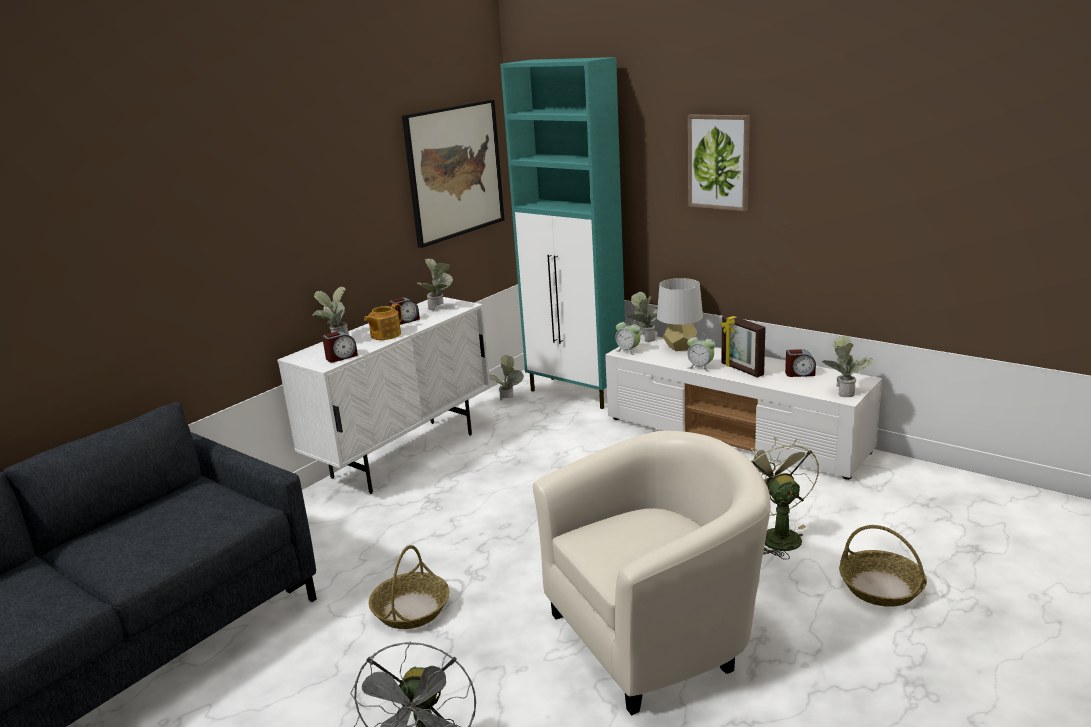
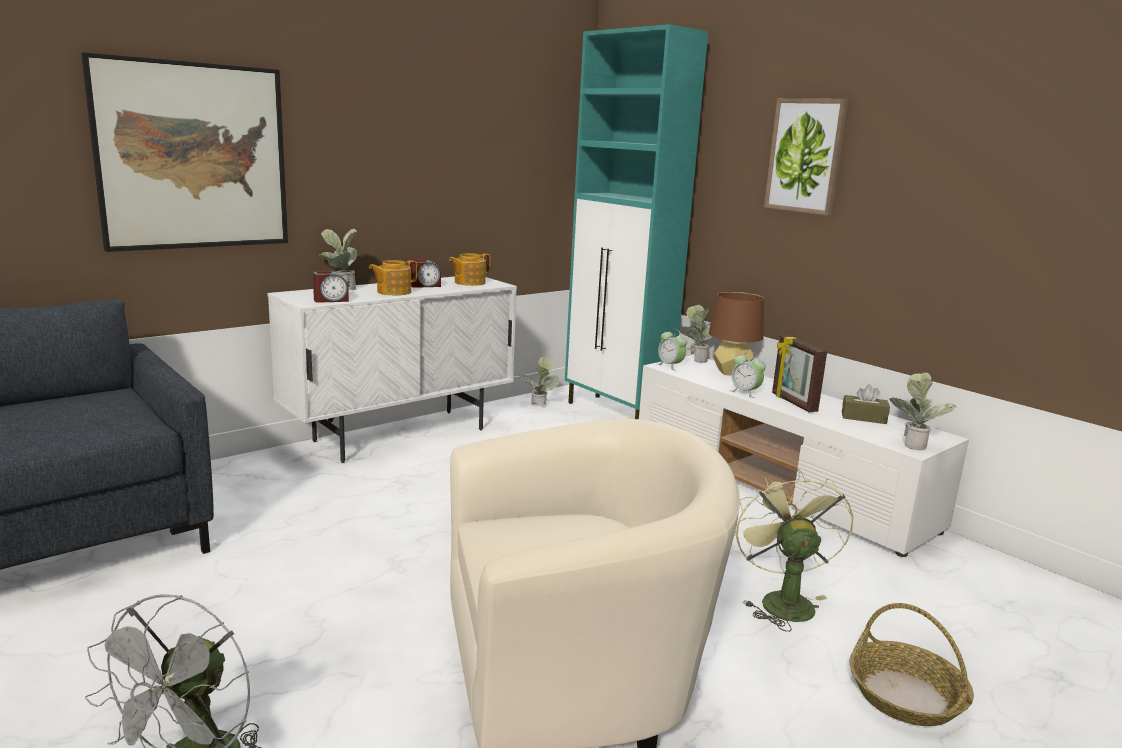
camera: 10 degrees right, 5 degrees down
basket [369,545,449,629] -> none
picture [402,100,504,248] -> picture moved to [81,52,288,252]
potted plant [416,259,453,310] -> teapot [449,253,491,286]
grey table lamp [657,278,703,351] -> brown table lamp [709,292,764,376]
alarm clock [785,349,816,377] -> brown tissue box [842,384,890,424]

